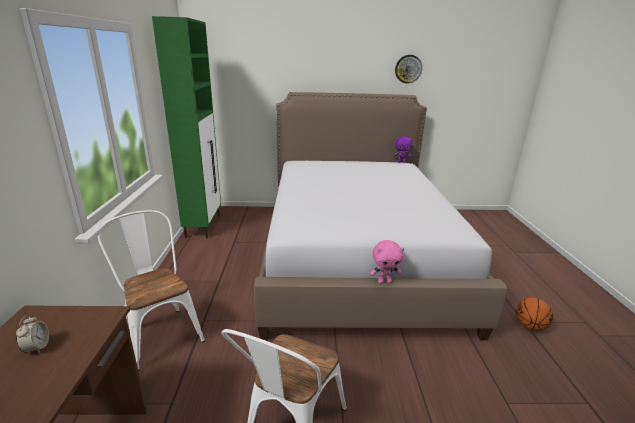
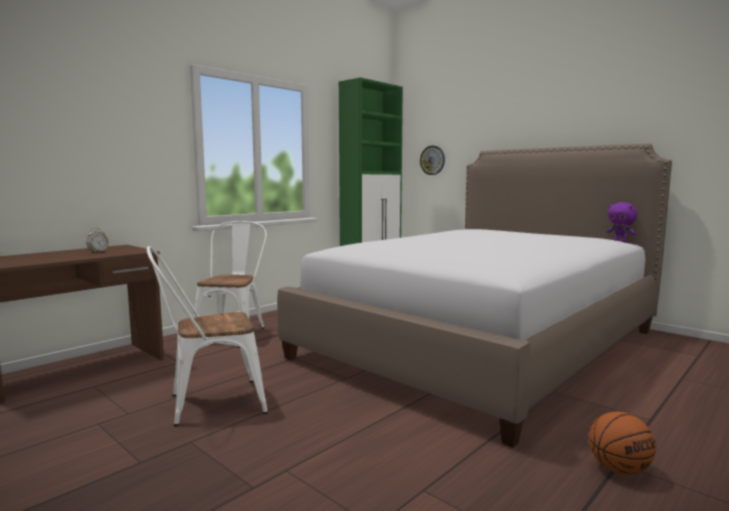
camera: 45 degrees right, 15 degrees down
pink plush toy [370,240,404,284] -> none
wall clock [395,55,422,84] -> wall clock moved to [420,146,445,175]

